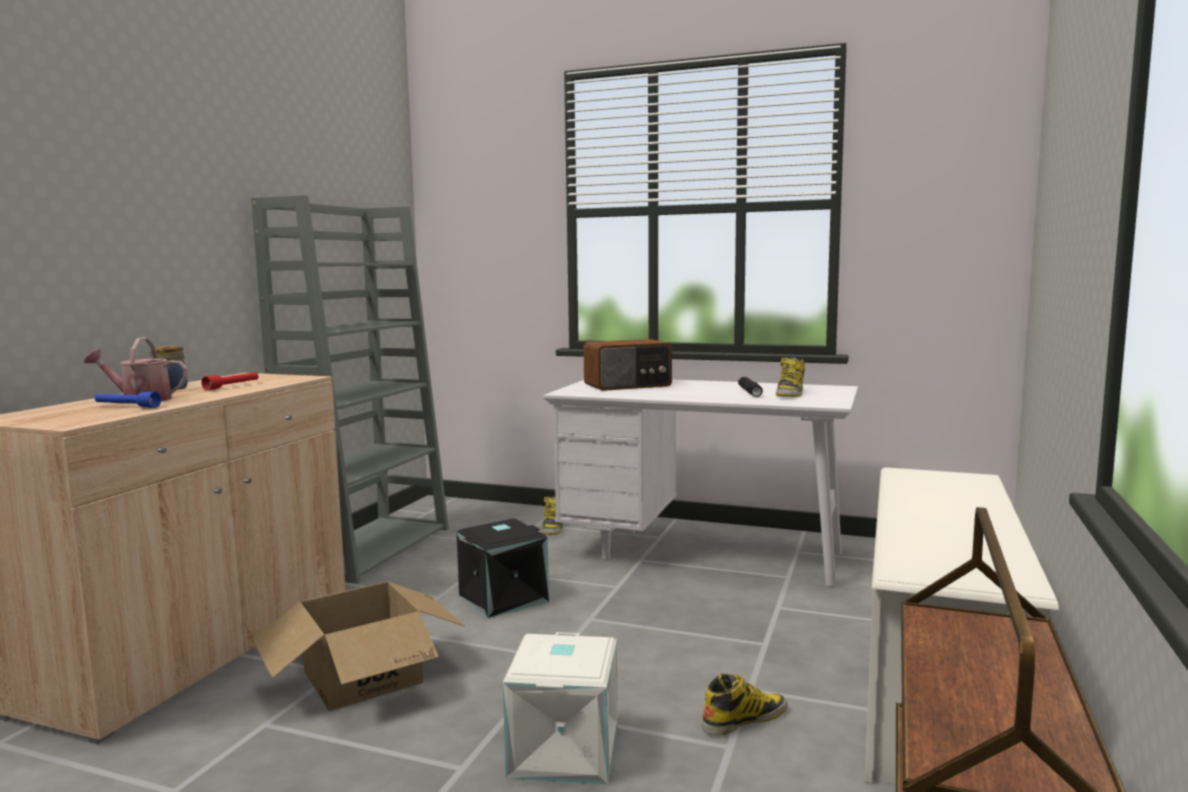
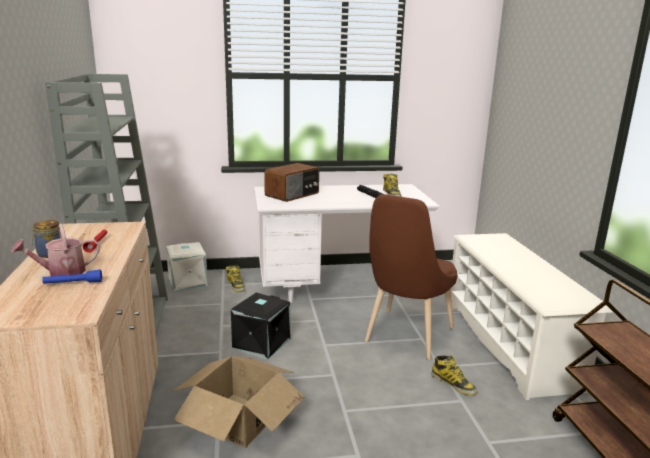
camera: 30 degrees left, 10 degrees up
white storage box [503,632,618,784] -> white storage box moved to [166,242,208,291]
boot [702,673,788,736] -> boot turned 105 degrees clockwise [431,355,477,395]
none -> brown chair [365,194,458,360]

